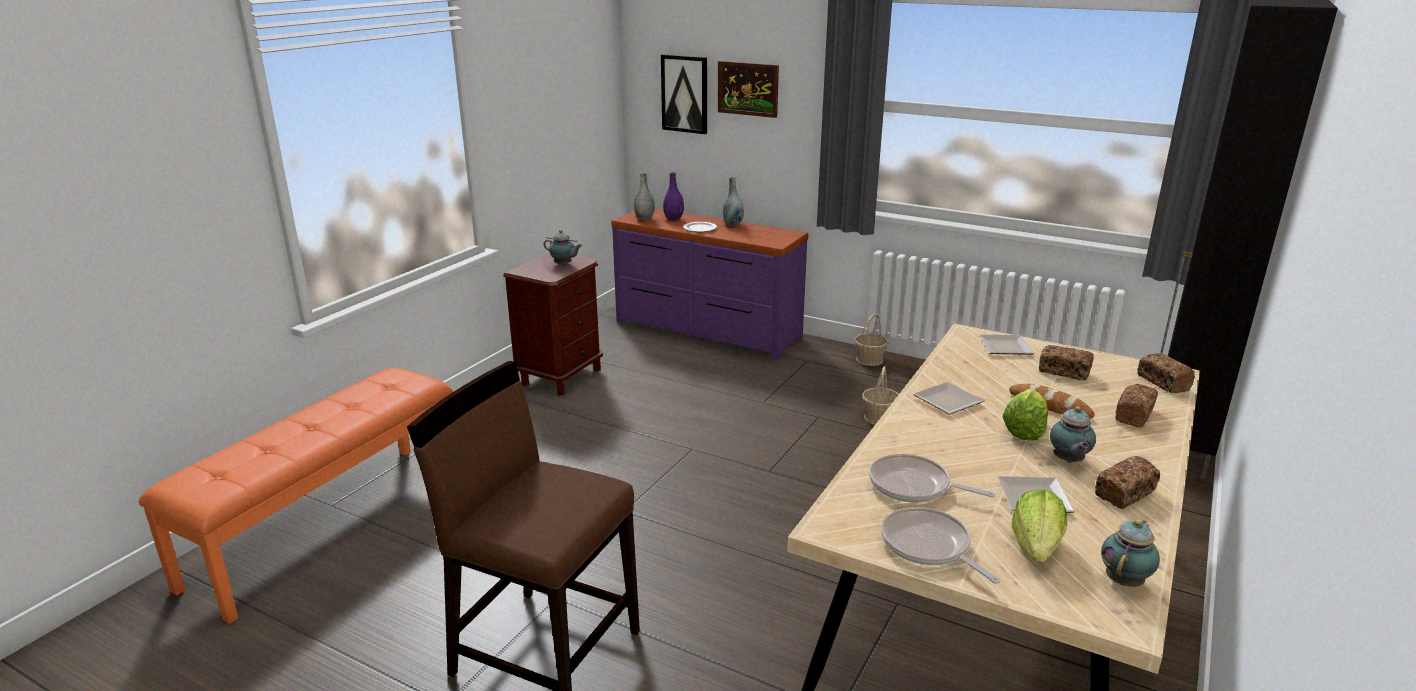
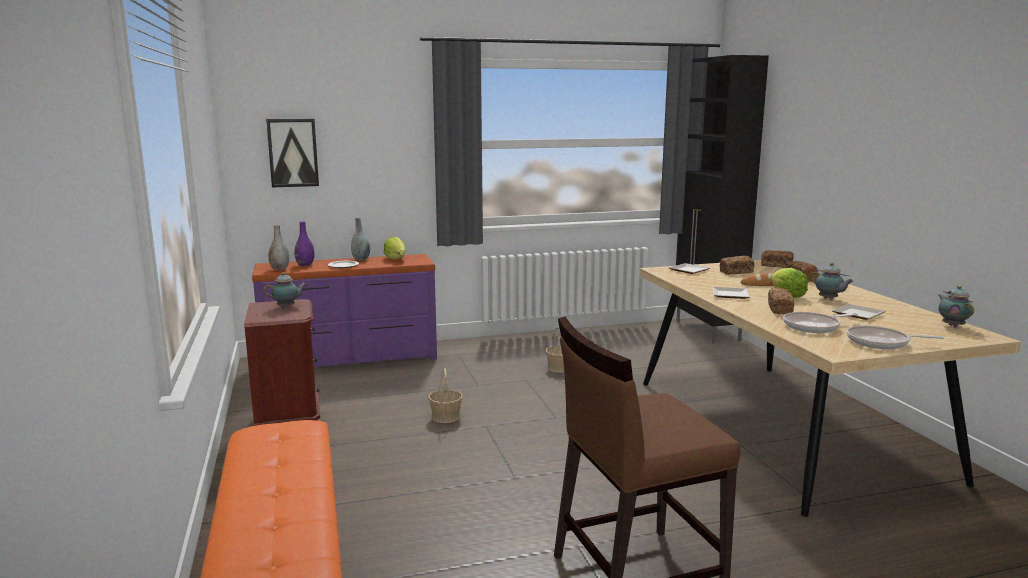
camera: 45 degrees left, 10 degrees down
picture [718,61,779,118] -> none
basket [854,314,888,366] -> basket moved to [428,368,463,423]
lettuce [1012,489,1067,562] -> lettuce moved to [384,237,406,260]
bread [1095,456,1160,509] -> bread moved to [768,287,794,314]

